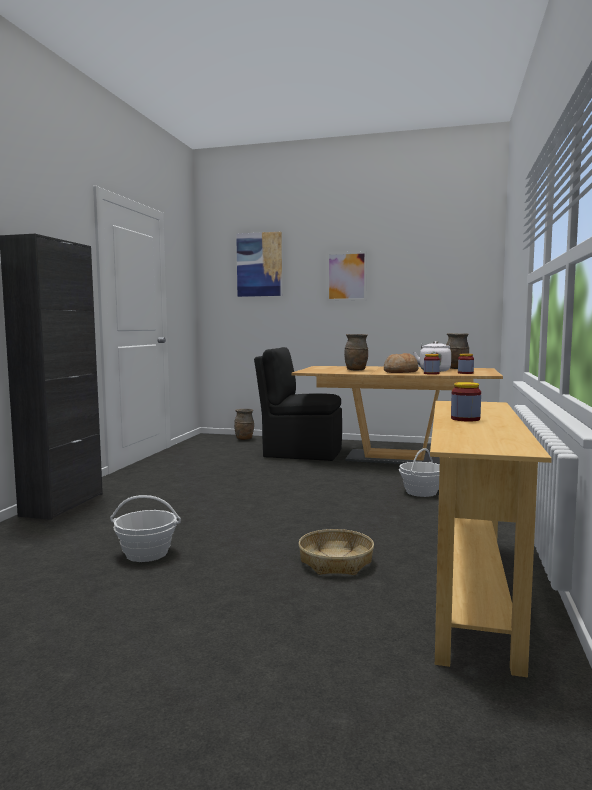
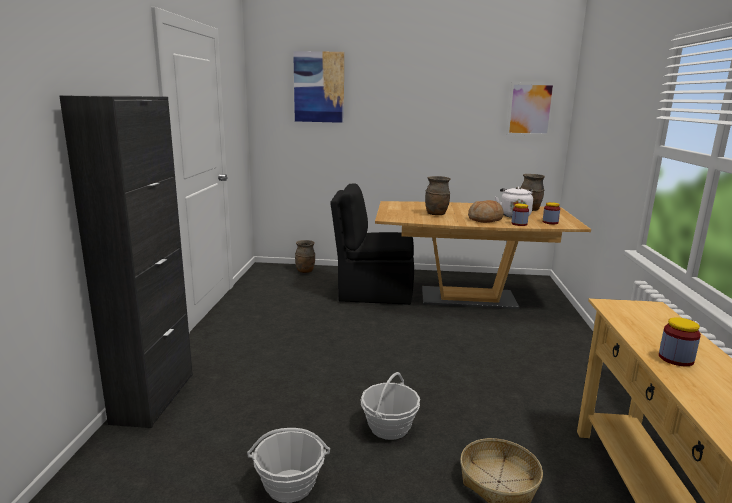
camera: 10 degrees left, 10 degrees up
picture [327,251,367,301] -> picture moved to [506,82,556,136]
basket [399,448,440,497] -> basket moved to [361,372,420,440]

